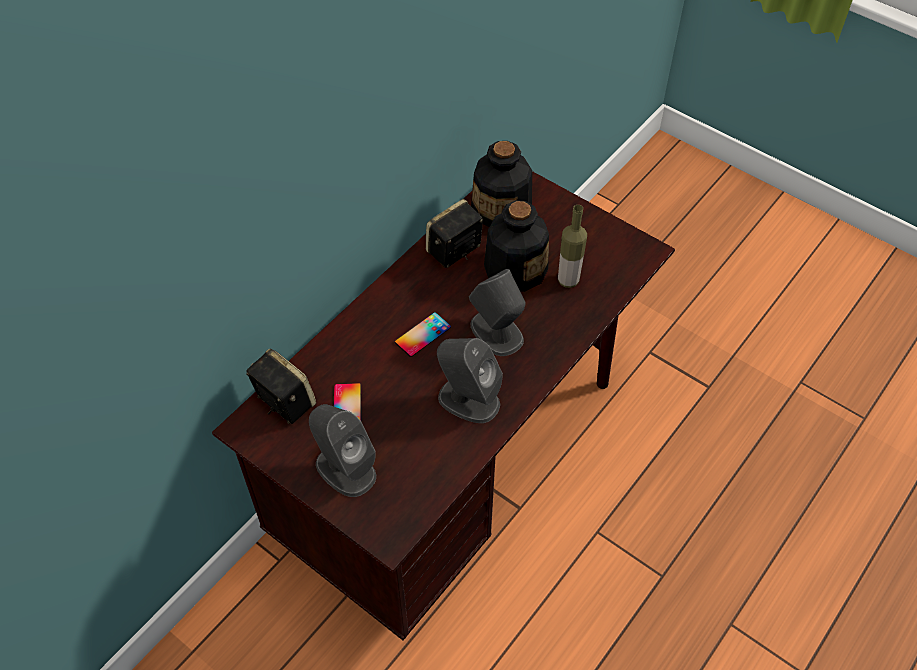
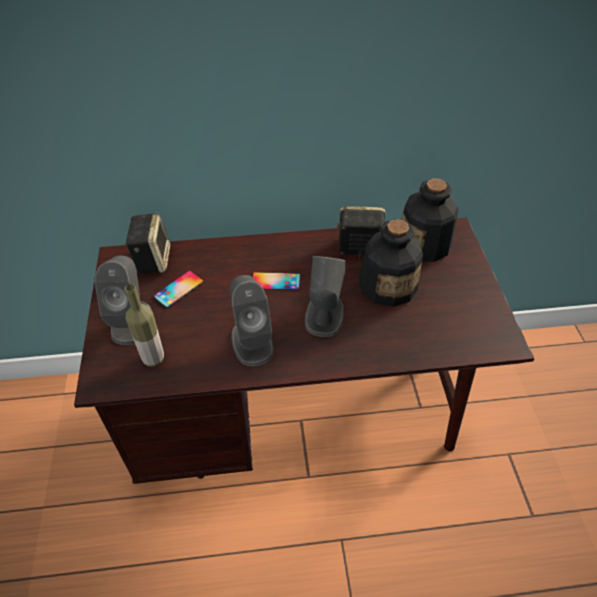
camera: 45 degrees right, 5 degrees down
bottle [558,205,587,288] -> bottle moved to [125,284,164,367]

